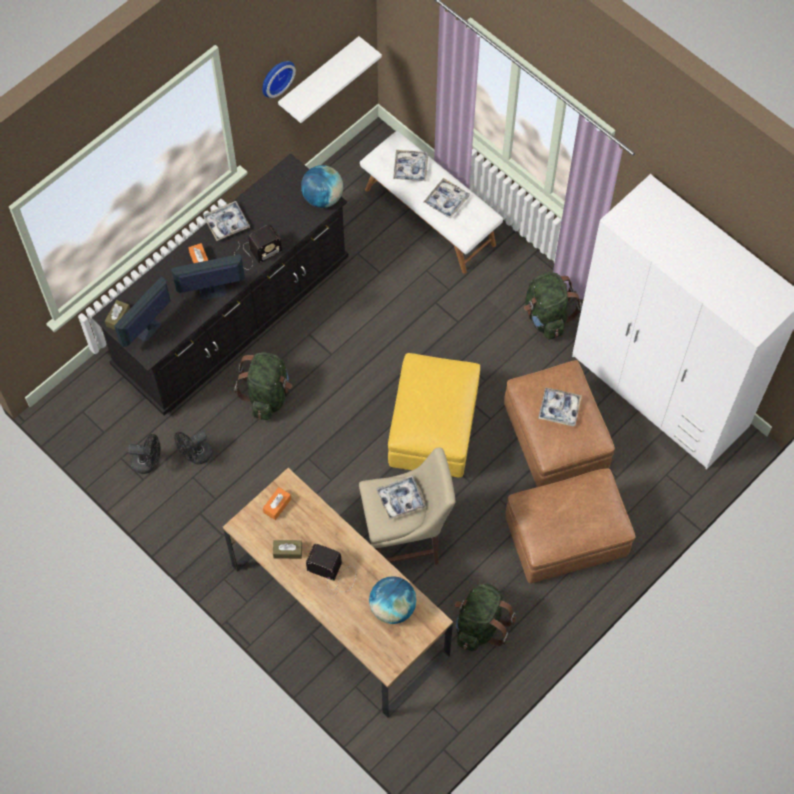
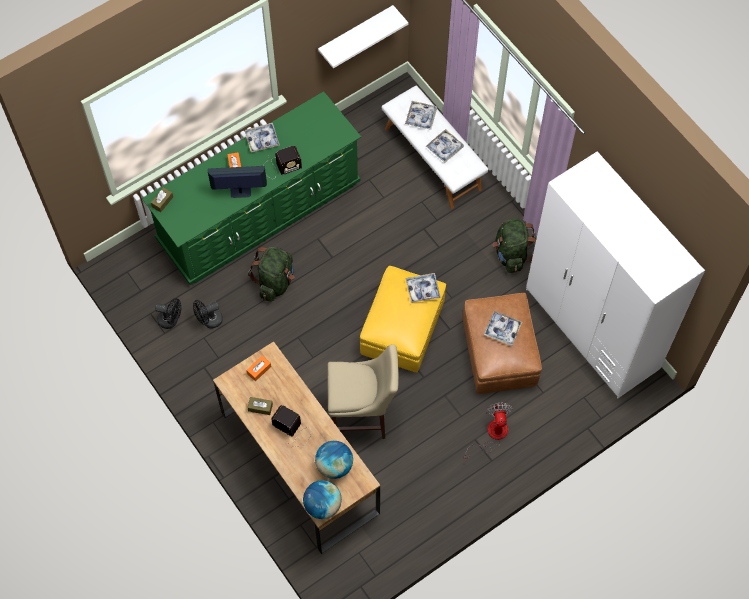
camera: 10 degrees right, 0 degrees up
black dresser [92,154,348,416] -> green dresser [142,91,361,285]
monitor [114,276,171,347] -> none
wall clock [263,61,296,98] -> none
globe [301,165,343,208] -> globe moved to [303,480,342,519]
tray [376,475,426,520] -> tray moved to [406,273,440,303]
green backpack [455,583,516,651] -> none
brown ottoman [506,469,636,583] -> fan [463,403,512,459]

